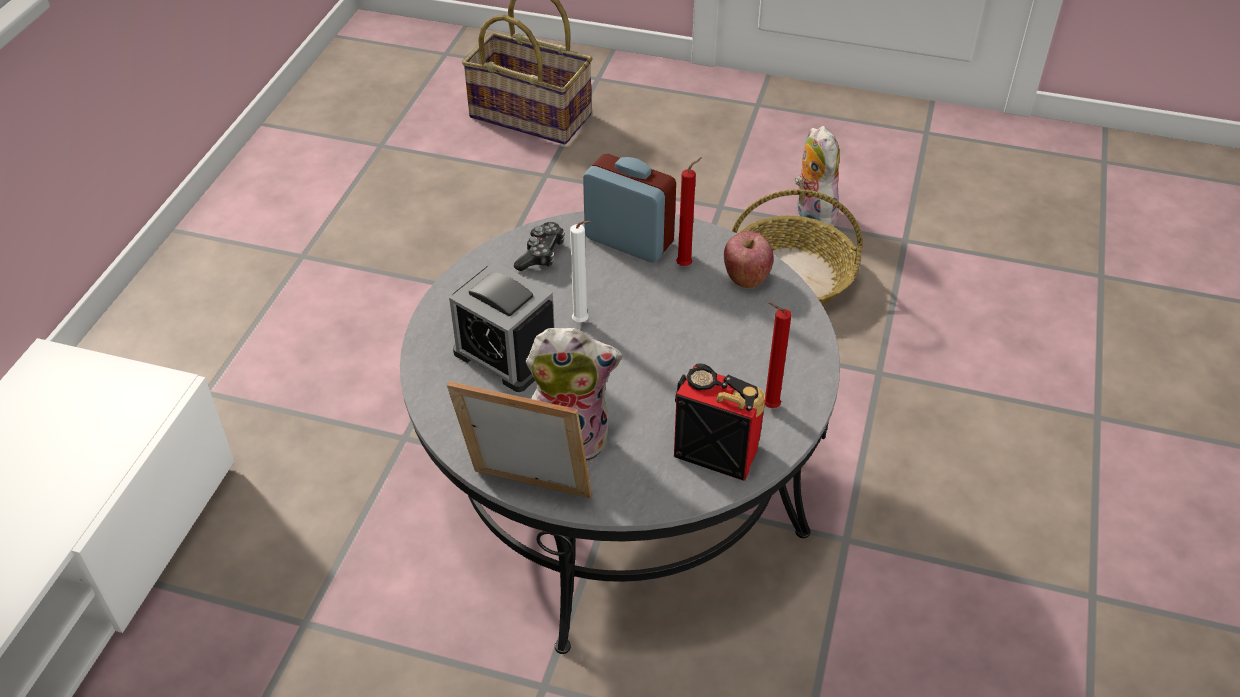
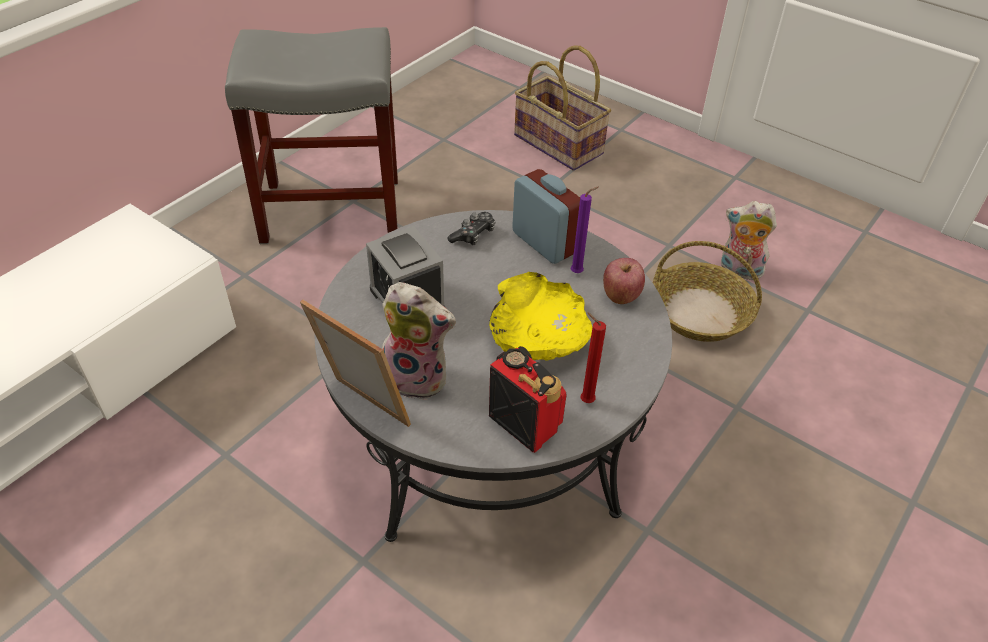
camera: 20 degrees right, 0 degrees up
white candle [570,221,591,322] -> none
red candle [676,157,702,266] -> purple candle [571,187,599,273]
plush toy [795,126,840,227] -> plush toy turned 75 degrees counterclockwise [721,201,777,280]
none -> grey stool [225,27,398,244]
none -> yellow bowl [489,272,592,361]

